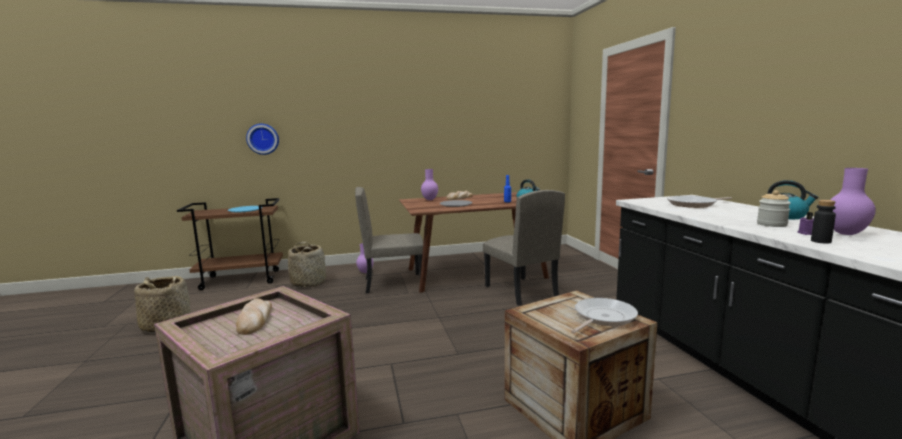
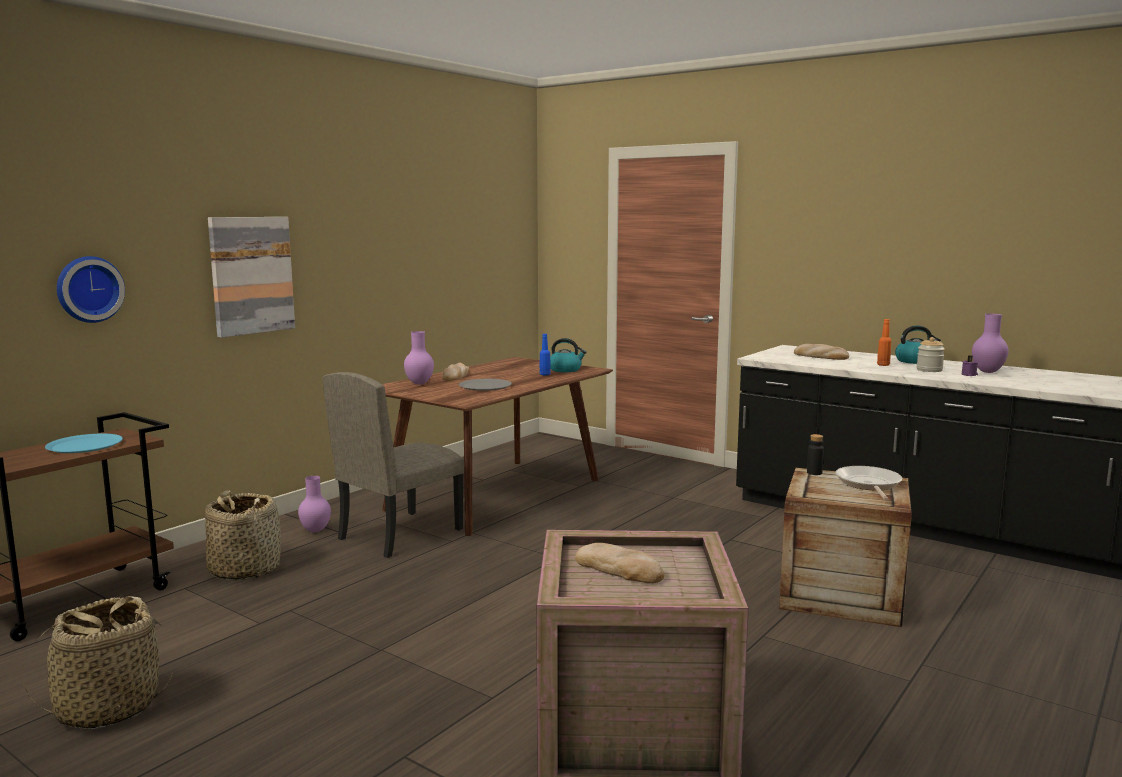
camera: 40 degrees left, 0 degrees up
beige chair [483,190,565,306] -> none
frying pan [667,196,732,208] -> bread [794,344,849,360]
black bottle [811,200,836,244] -> black bottle moved to [807,434,824,475]
none -> picture [208,217,295,338]
none -> orange bottle [877,319,892,366]

